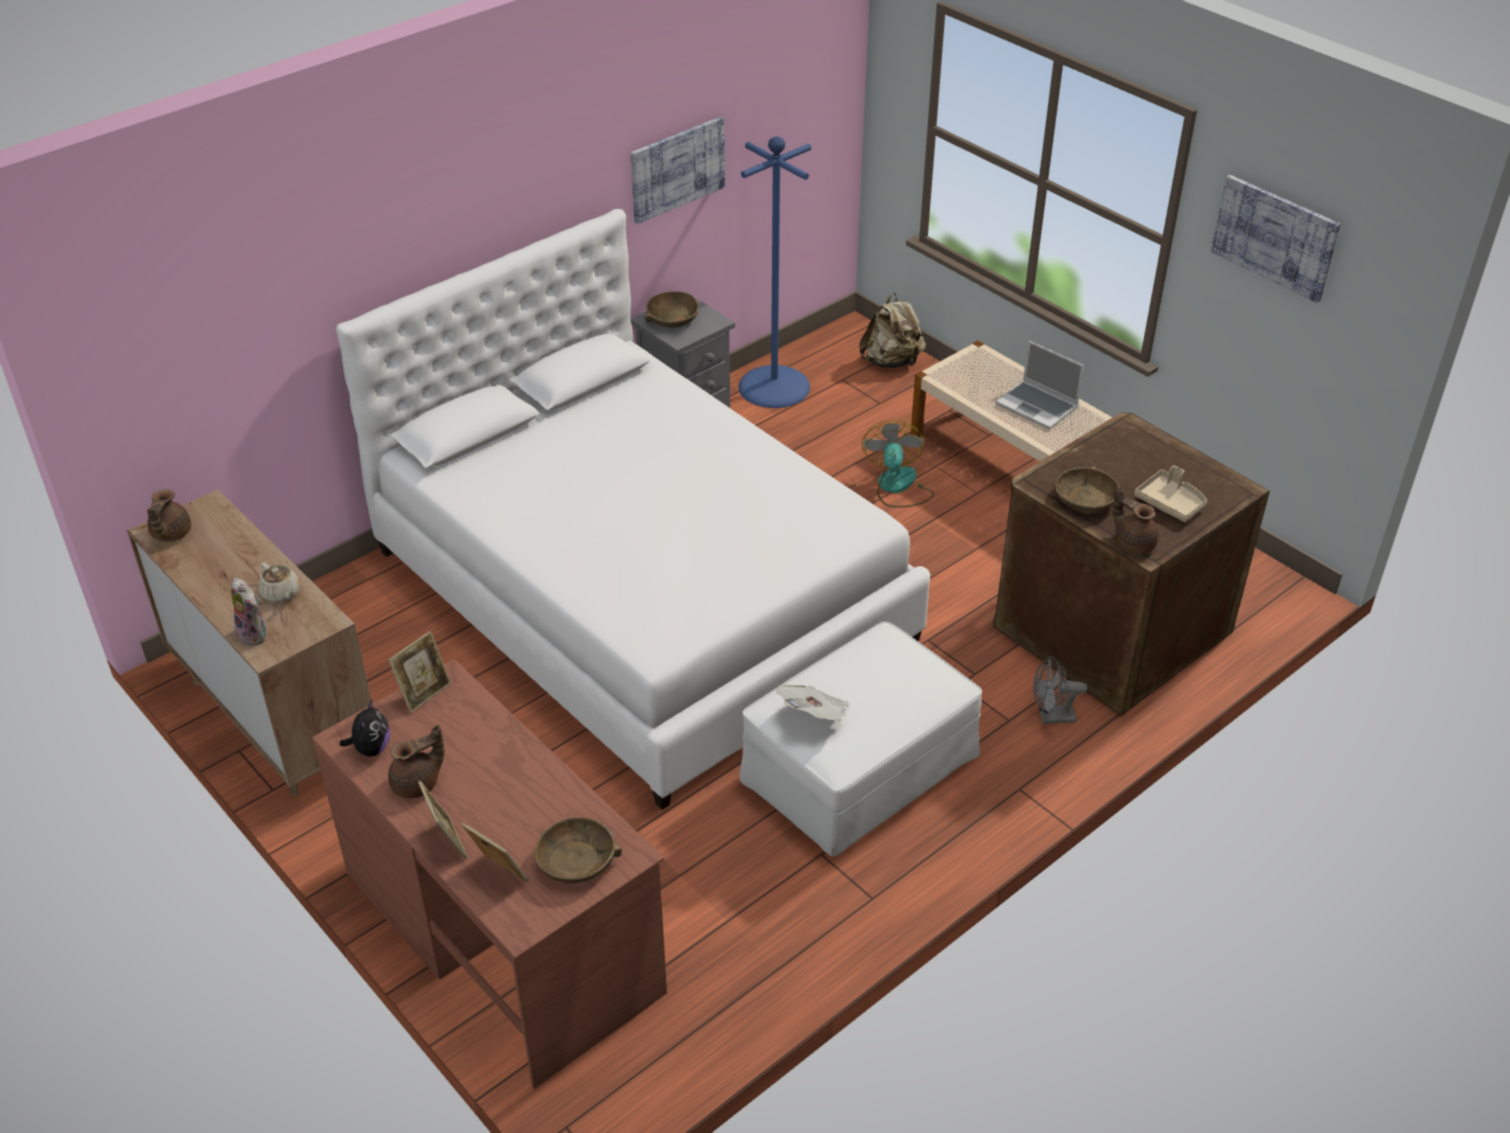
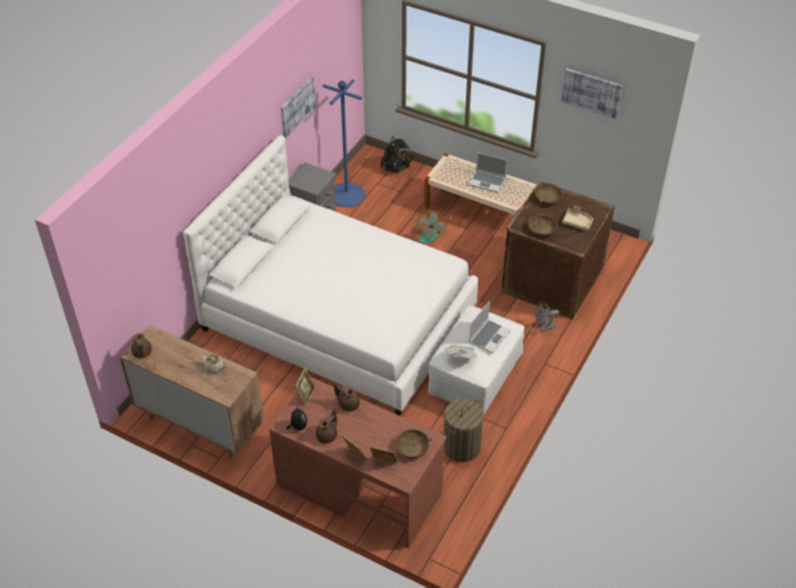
camera: 20 degrees left, 5 degrees up
plush toy [231,578,266,646] -> none
brown bowl [645,291,699,328] -> brown bowl moved to [535,183,563,205]
beige backpack [859,293,926,368] -> black backpack [380,136,413,173]
fan [862,420,934,508] -> fan turned 150 degrees counterclockwise [413,211,447,244]
brown teapot [1113,487,1158,554] -> brown teapot moved to [334,382,360,412]
none -> laundry basket [444,398,484,462]
none -> laptop [469,301,511,353]

